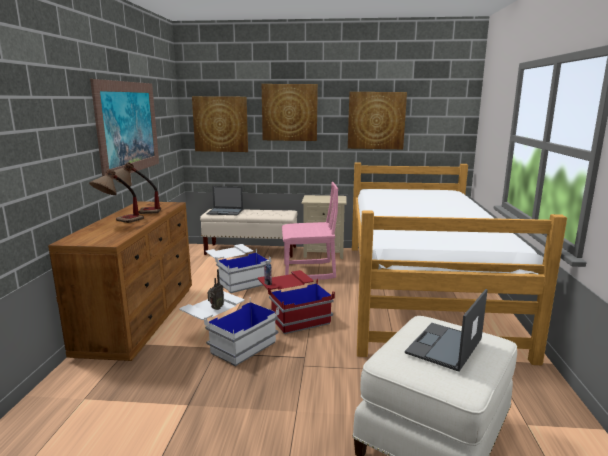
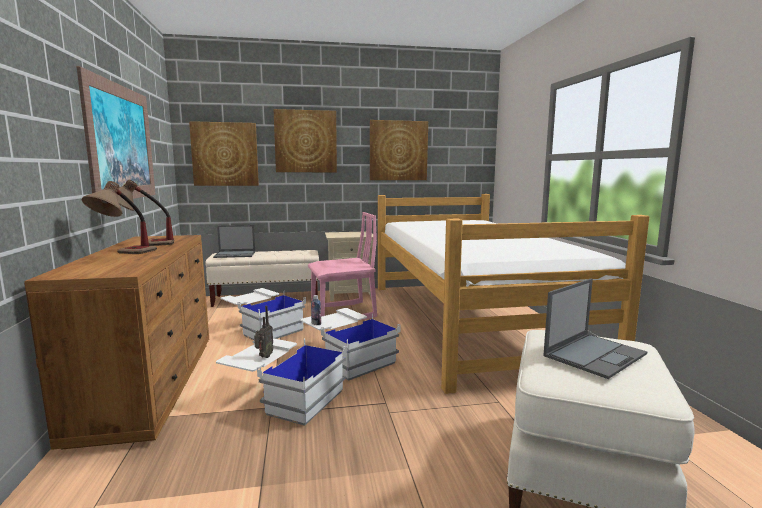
camera: 15 degrees left, 5 degrees down
red storage box [257,270,335,334] -> white storage box [300,308,400,381]
laptop [405,289,487,372] -> laptop turned 150 degrees counterclockwise [543,279,647,379]

